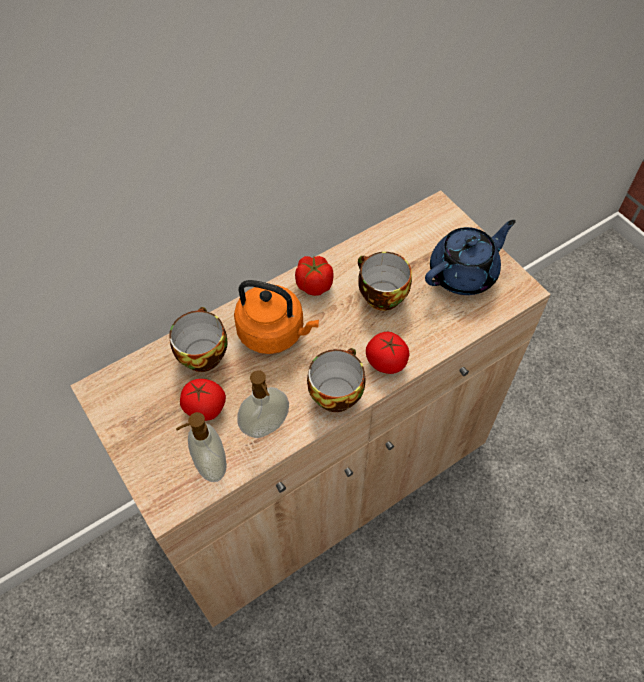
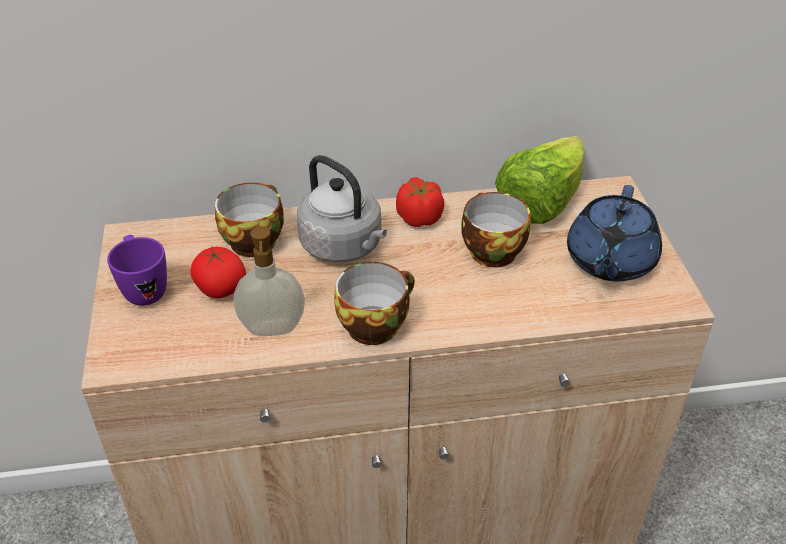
camera: 25 degrees right, 15 degrees down
soap dispenser [176,412,227,482] -> none
orange kettle [234,280,319,354] -> grey kettle [297,155,387,262]
tomato [366,332,410,374] -> none
blue teapot [425,220,516,295] -> blue teapot turned 120 degrees clockwise [567,185,662,282]
none -> purple mug [107,235,167,306]
none -> lettuce [495,136,584,224]

